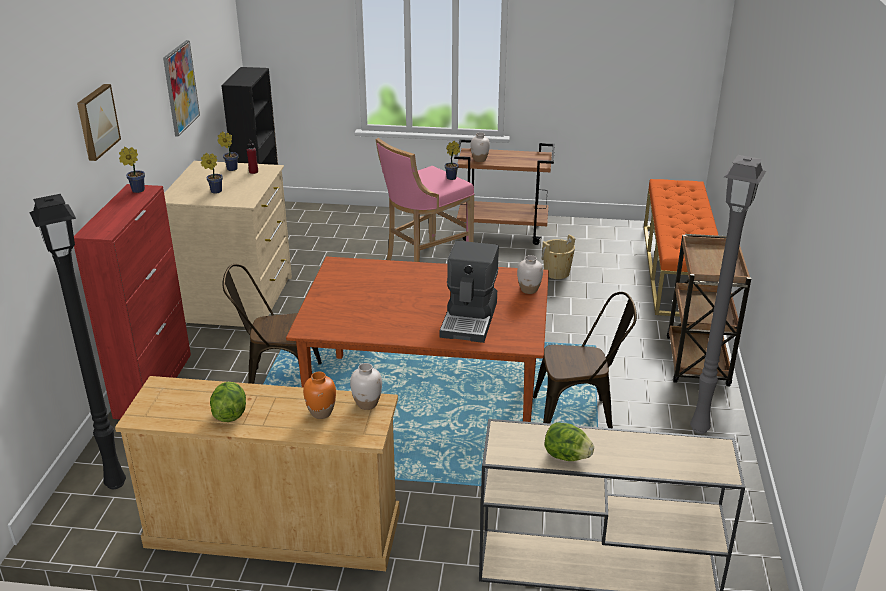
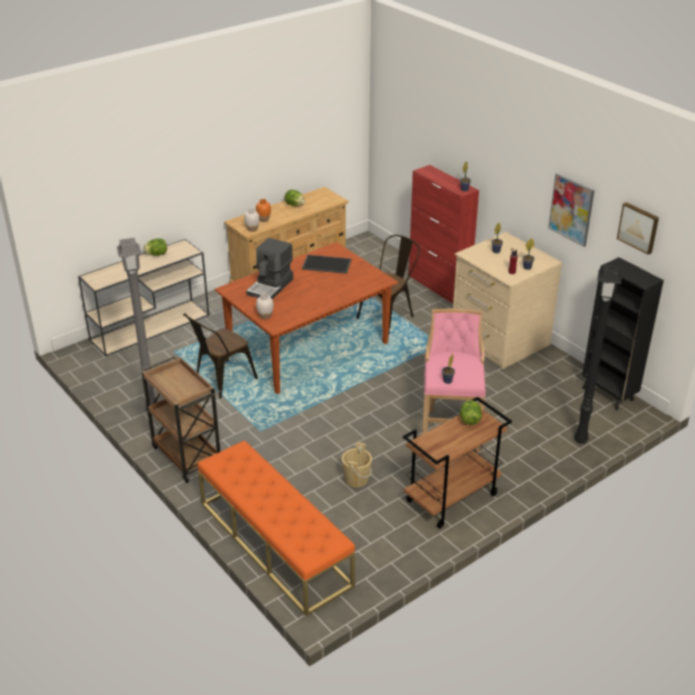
camera: 135 degrees right, 5 degrees up
black floor lamp [29,194,126,489] -> black floor lamp moved to [574,264,622,444]
picture [77,84,121,161] -> picture moved to [617,202,659,255]
coffee machine [440,241,499,343] -> coffee machine turned 120 degrees counterclockwise [246,238,293,299]
white vase [470,132,490,162] -> lettuce [460,400,482,425]
none -> tray [302,255,351,274]

